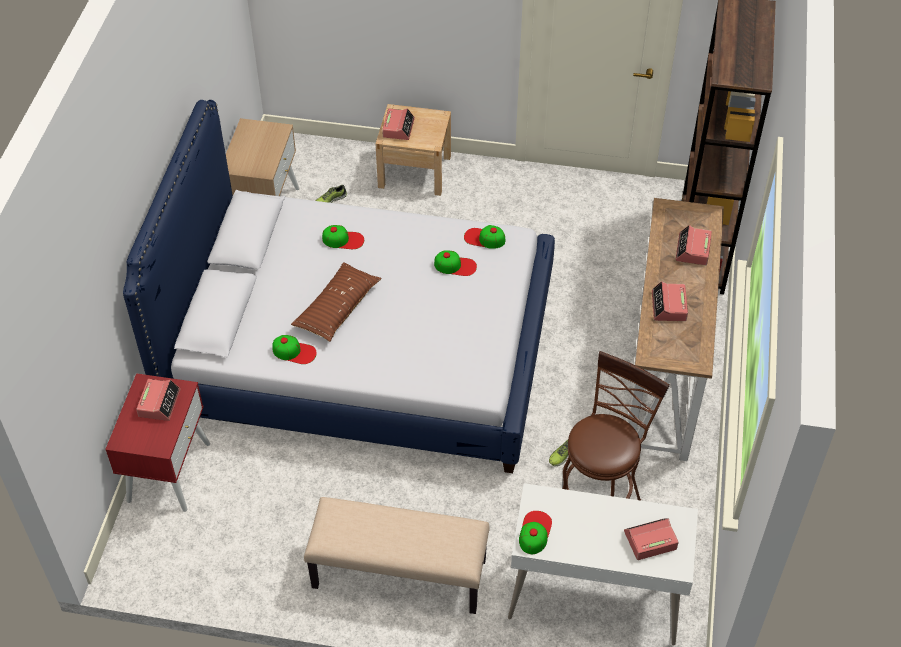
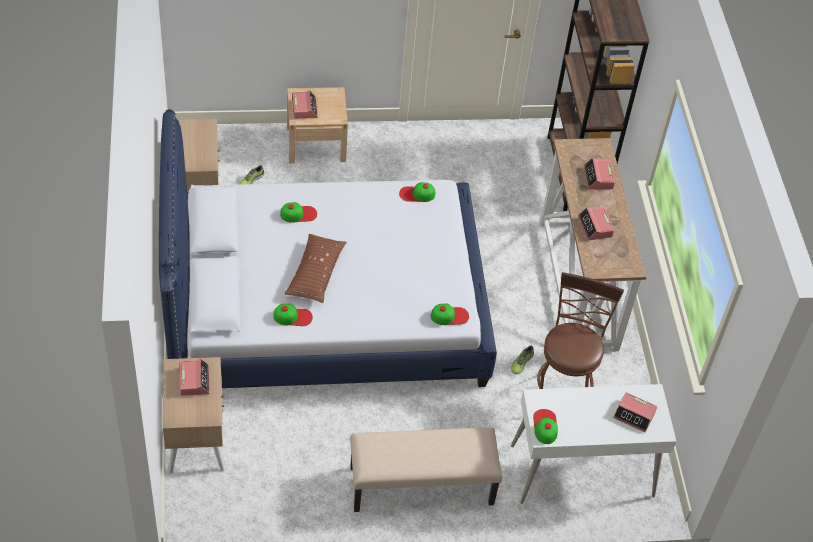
camera: 20 degrees left, 0 degrees up
red nightstand [105,373,210,512] -> beige nightstand [163,357,225,474]
cap [434,250,477,276] -> cap moved to [431,303,469,325]
alarm clock [624,518,679,560] -> alarm clock turned 120 degrees counterclockwise [613,392,657,432]

